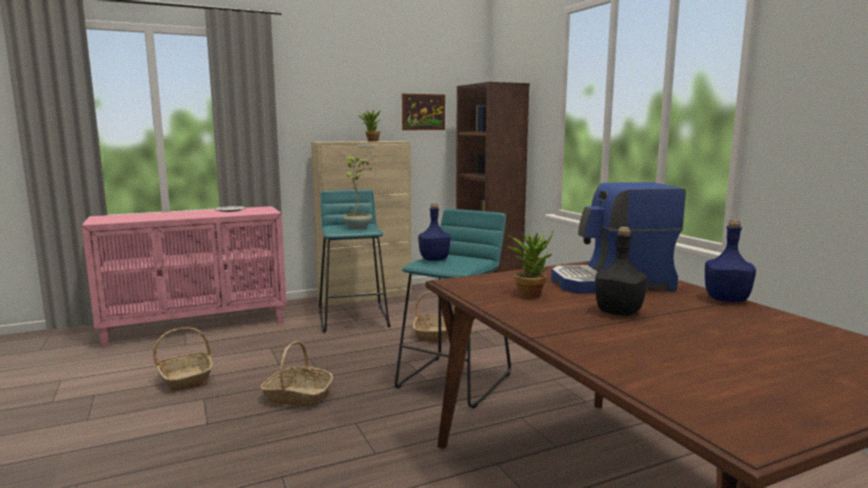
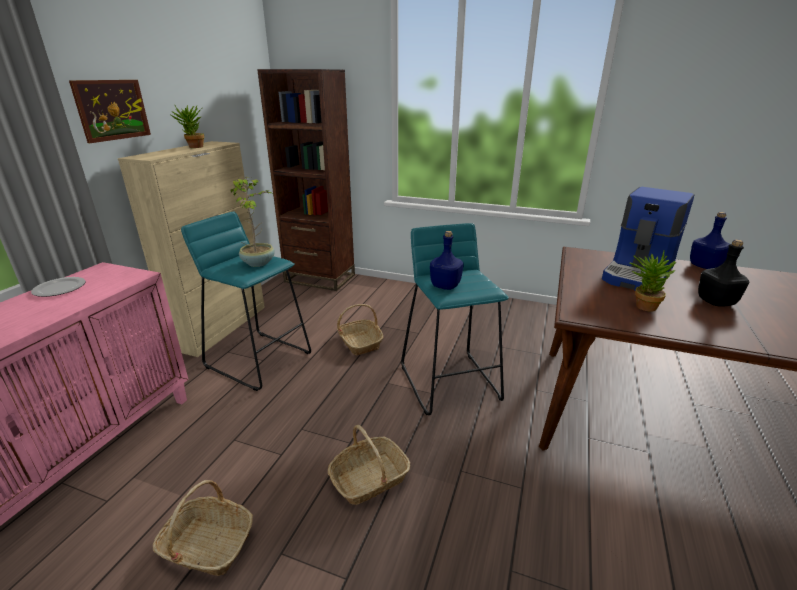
camera: 45 degrees left, 15 degrees up
picture [402,94,445,130] -> picture moved to [69,80,151,143]

